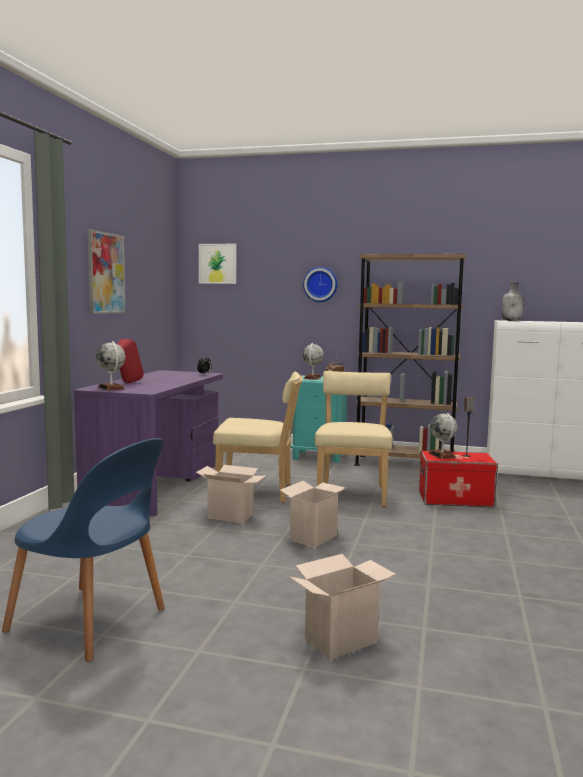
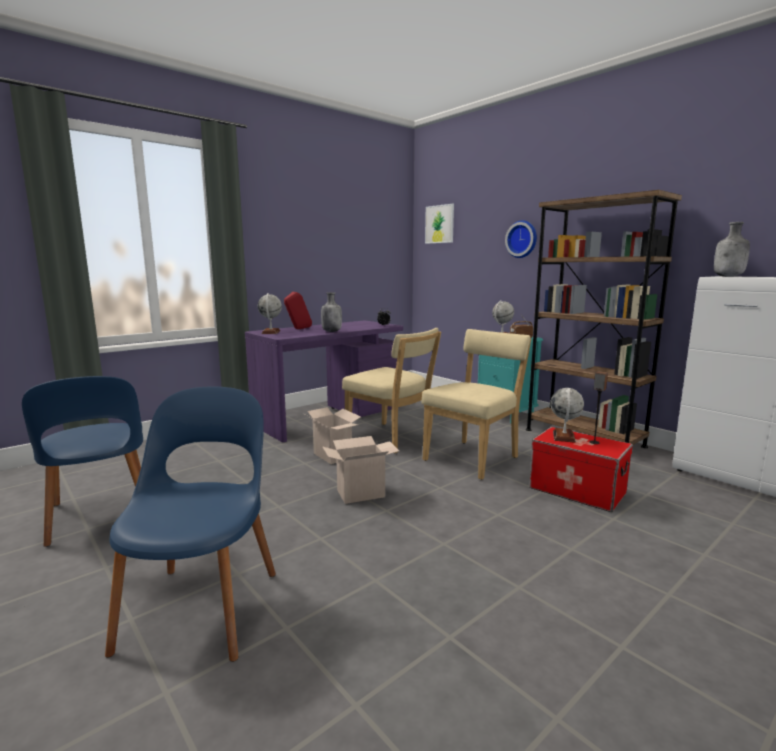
camera: 35 degrees right, 5 degrees up
picture [88,229,126,314] -> none
cardboard box [289,554,396,660] -> blue chair [105,387,276,662]
none -> grey bottle [321,292,342,332]

